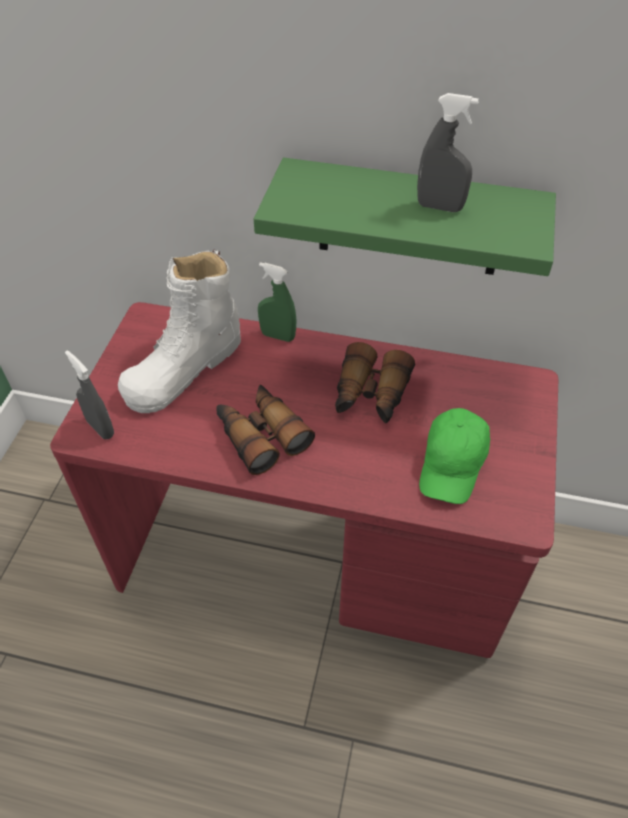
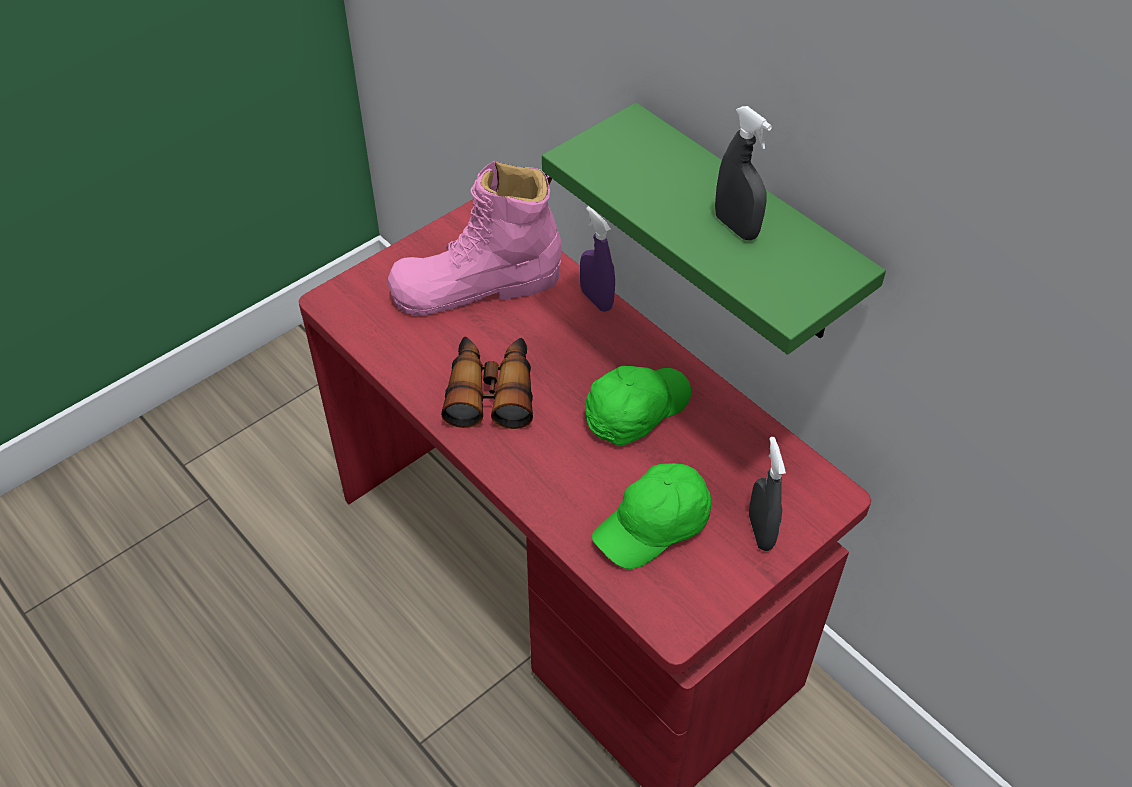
camera: 35 degrees right, 0 degrees up
grey spray bottle [65,351,114,439] -> grey spray bottle moved to [749,437,786,551]
white boot [118,249,241,413] -> pink boot [388,161,561,316]
green spray bottle [258,262,296,342] -> purple spray bottle [580,206,615,312]
binoculars [335,342,415,424] -> green cap [585,366,691,445]

